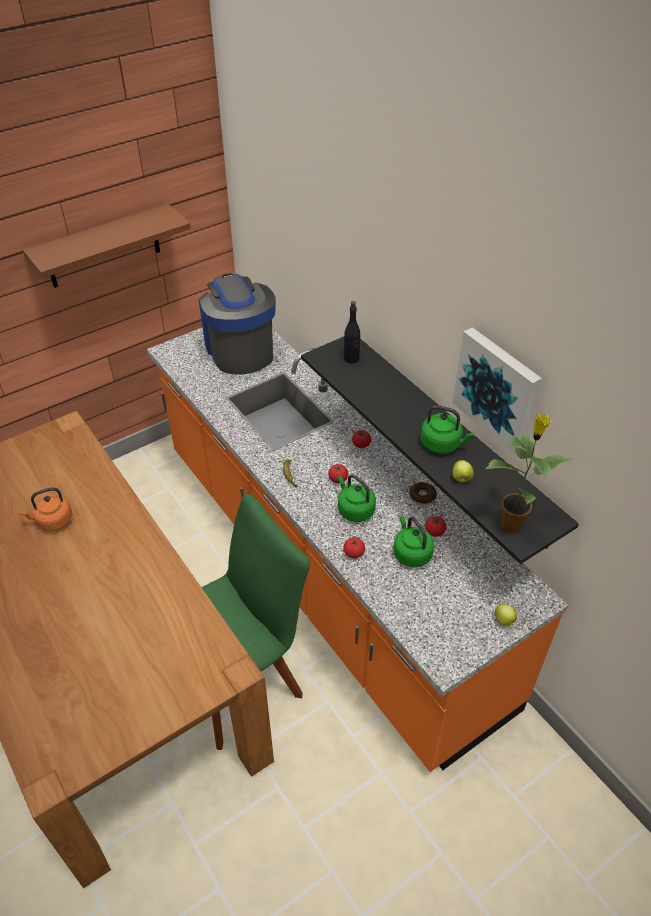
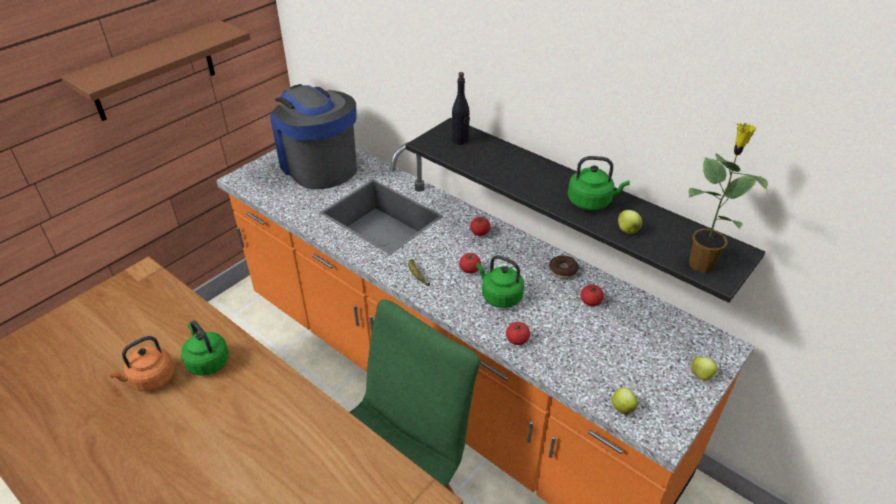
camera: 15 degrees left, 5 degrees down
green kettle [393,515,434,567] -> green kettle moved to [181,320,229,376]
picture [452,327,542,455] -> none
none -> apple [612,387,638,414]

